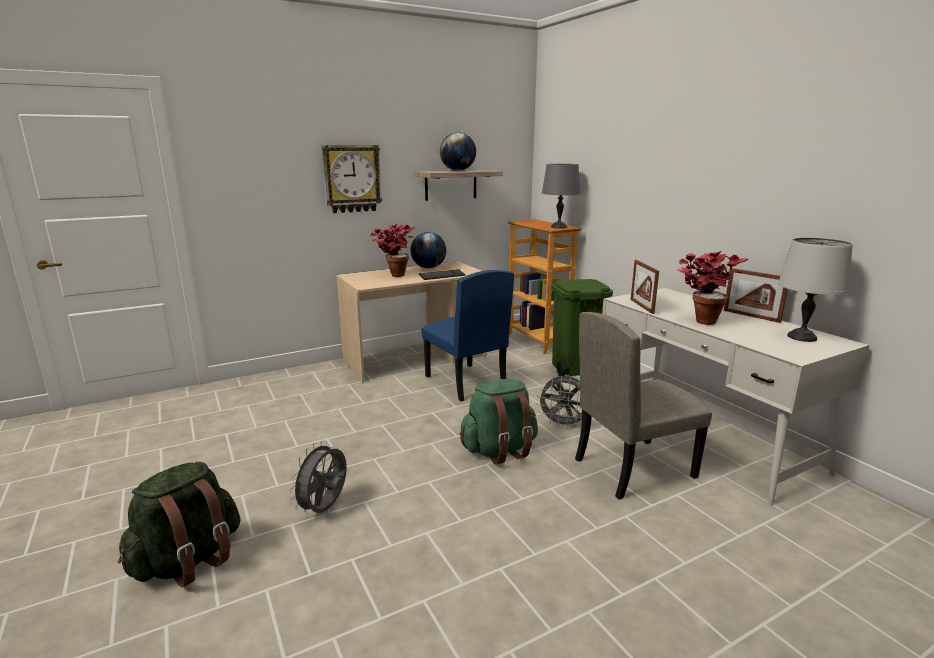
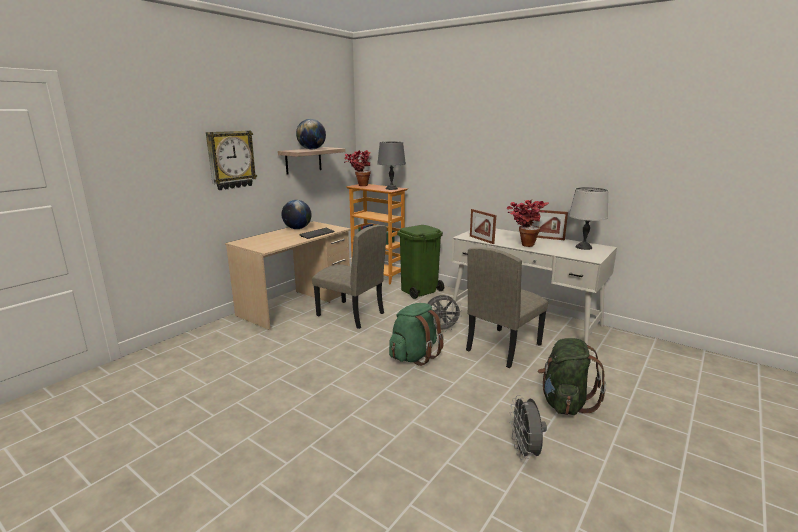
camera: 25 degrees left, 0 degrees up
green backpack [118,462,241,588] -> green backpack moved to [538,338,606,415]
grey fan [289,441,347,514] -> grey fan moved to [510,395,547,460]
potted plant [370,224,415,277] -> potted plant moved to [344,150,371,186]
blue chair [422,270,514,401] -> beige chair [312,225,387,329]

